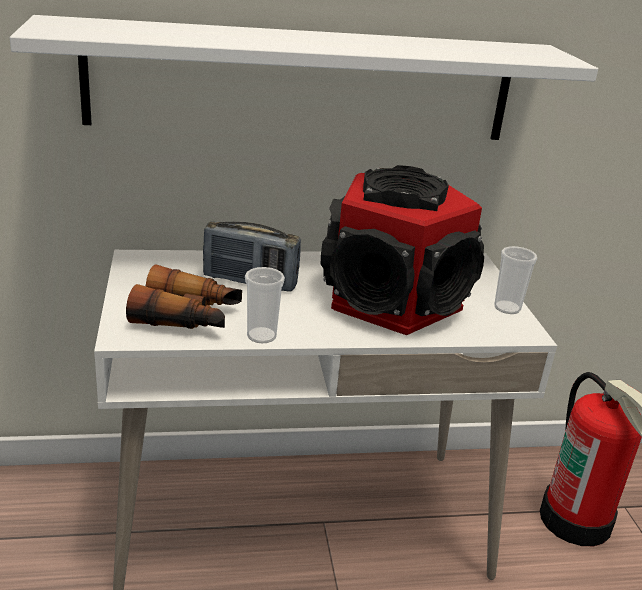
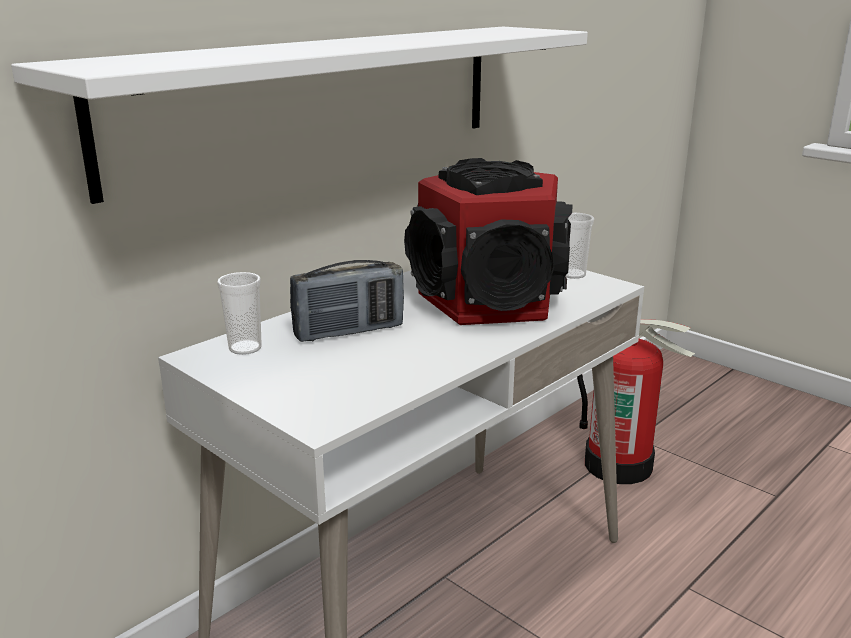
camera: 35 degrees left, 5 degrees down
binoculars [126,265,242,329] -> none
cup [245,267,285,343] -> cup moved to [217,272,262,355]

